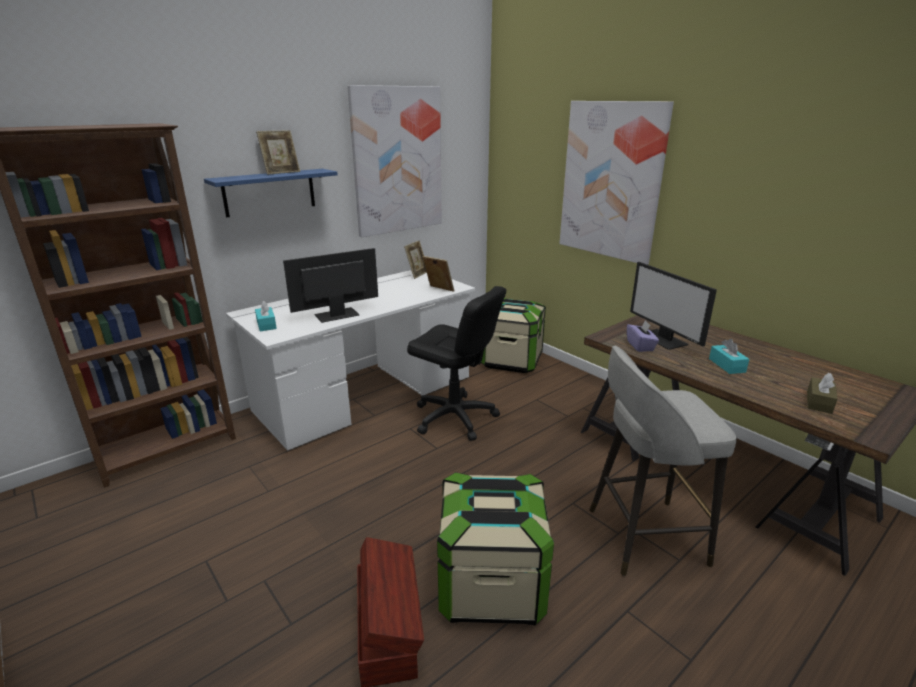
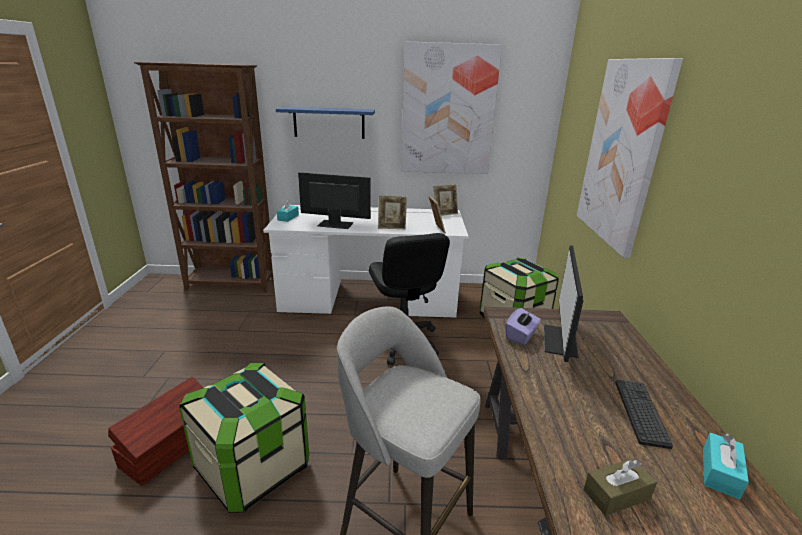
camera: 40 degrees right, 0 degrees up
picture frame [256,131,300,175] -> picture frame moved to [378,195,407,229]
turquoise tissue box [709,339,749,374] -> turquoise tissue box moved to [703,433,749,499]
none -> keyboard [615,380,673,449]

